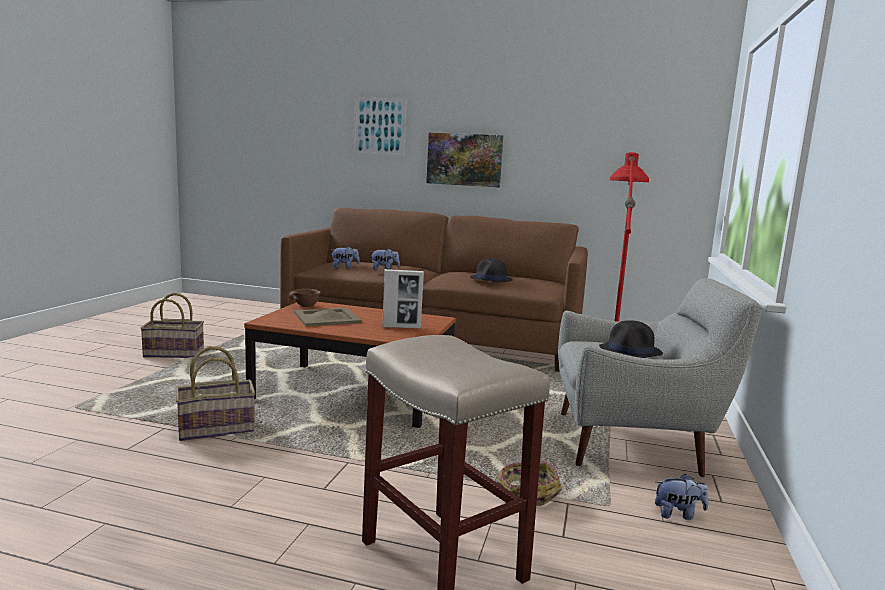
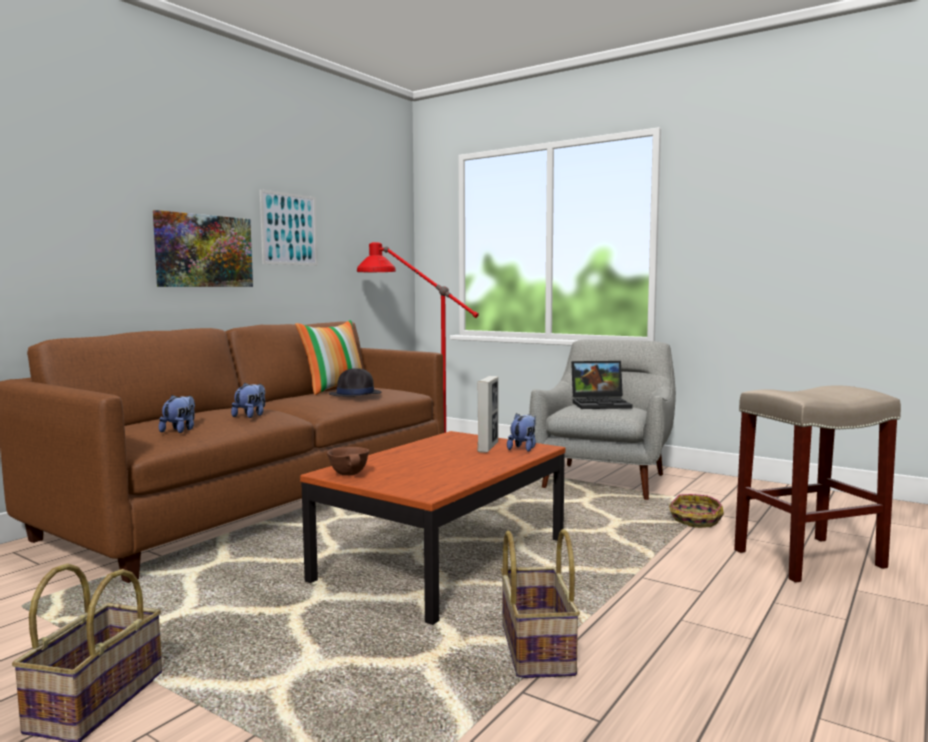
camera: 70 degrees left, 5 degrees down
beige tray [294,307,362,326] -> none
picture [353,97,407,156] -> picture moved to [260,189,318,266]
black hat [599,320,663,358] -> laptop [571,361,633,409]
plush toy [655,474,709,520] -> plush toy moved to [507,413,536,452]
none -> pillow [295,320,362,395]

